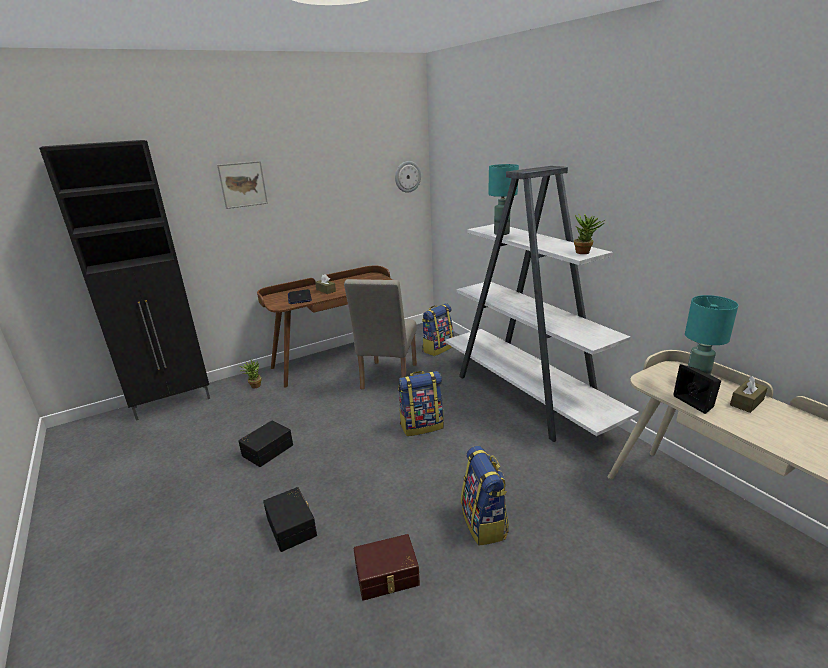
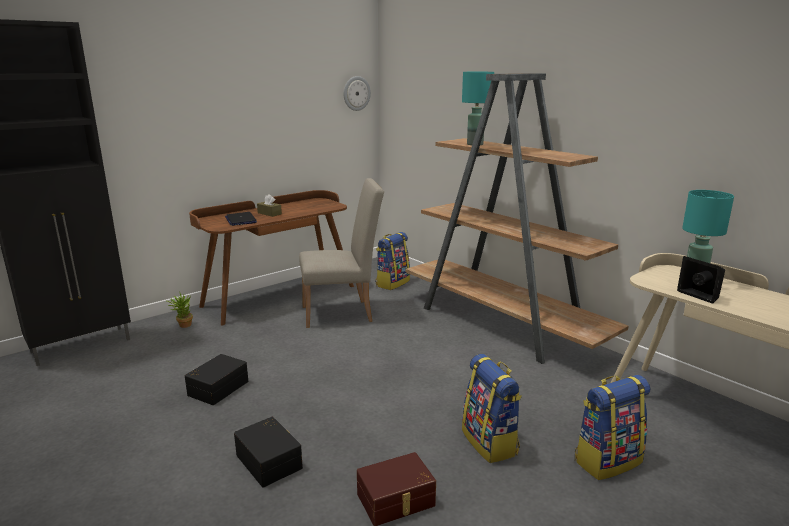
camera: 10 degrees left, 5 degrees down
picture [217,161,268,209] -> none
beige chair [344,279,417,389] -> beige chair turned 105 degrees counterclockwise [299,178,384,328]
backpack [398,371,444,436] -> backpack moved to [575,375,650,480]
white bookcase [445,166,639,442] -> brown bookcase [406,73,629,364]
potted plant [574,214,605,254] -> none
brown tissue box [730,376,768,413] -> none

